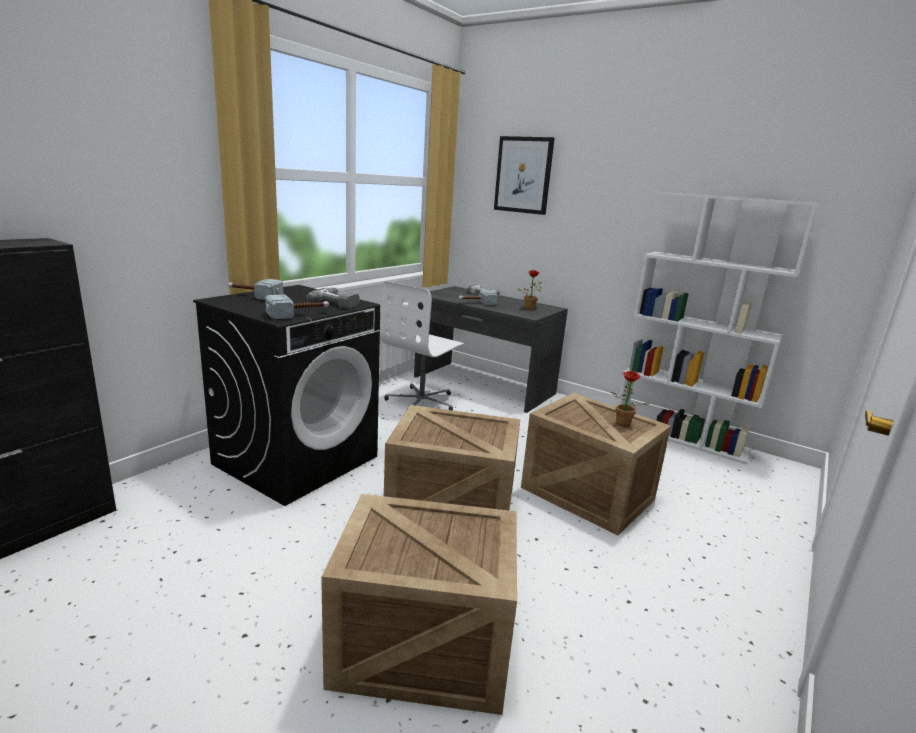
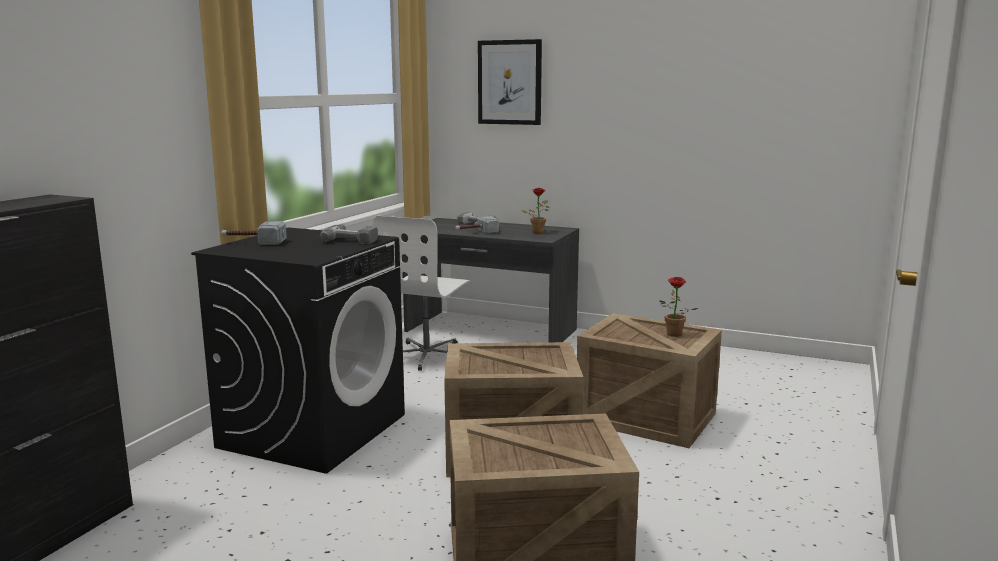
camera: 10 degrees left, 5 degrees down
hammer [265,294,329,319] -> none
white bookcase [618,192,819,464] -> none

